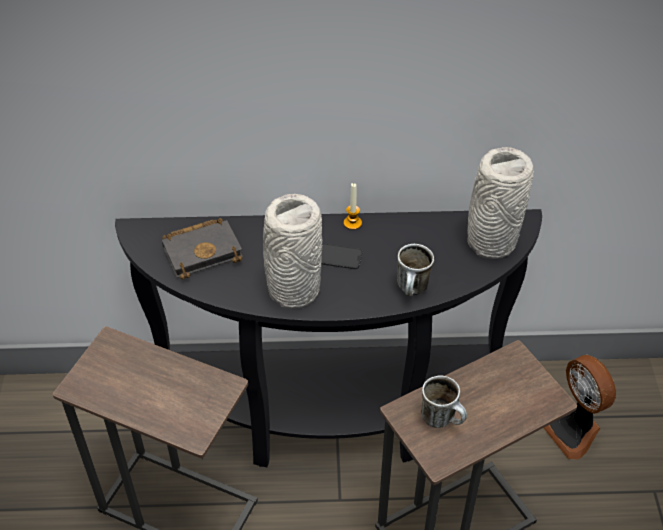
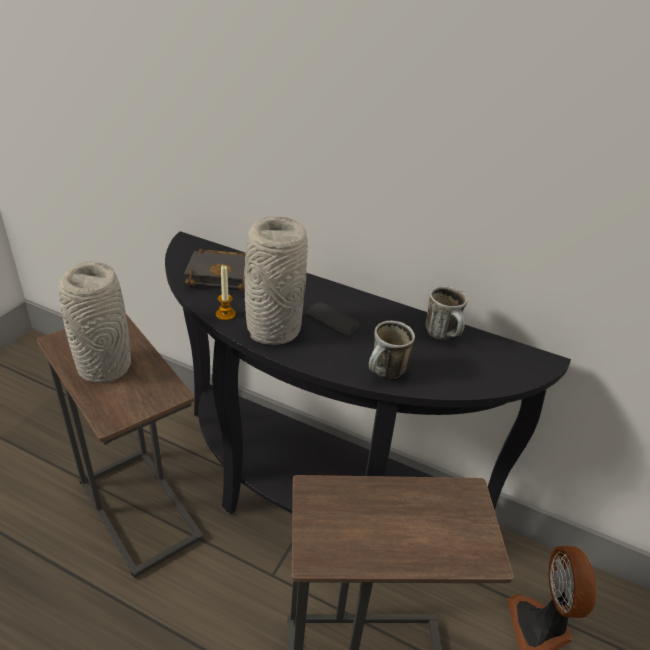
camera: 25 degrees right, 10 degrees down
candle [344,183,362,230] -> candle moved to [216,265,236,321]
mug [421,376,467,428] -> mug moved to [425,286,468,340]
grey vase [467,147,534,259] -> grey vase moved to [59,261,131,383]

